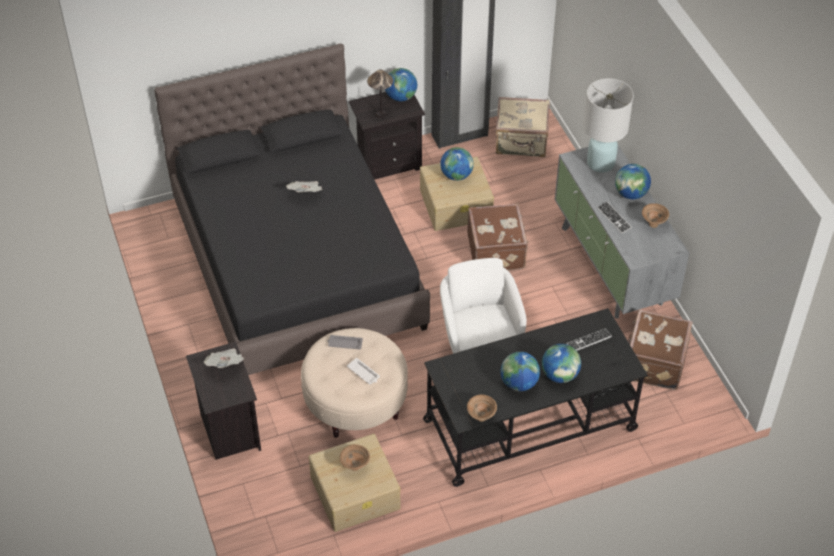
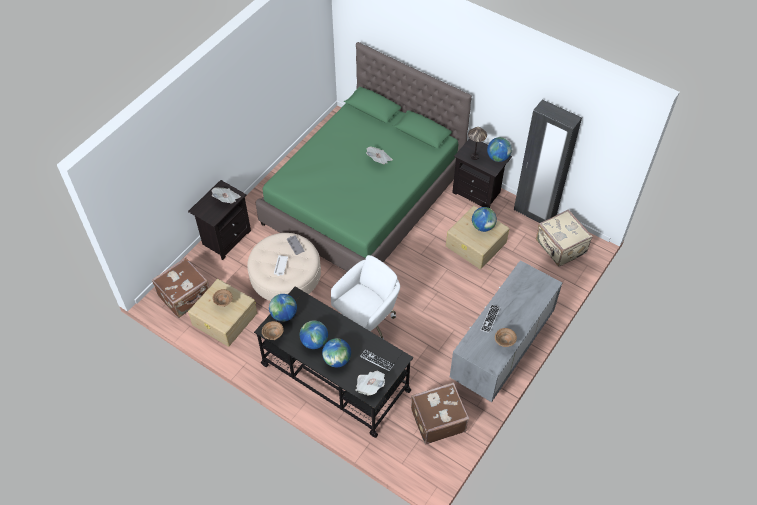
camera: 55 degrees right, 5 degrees up
black bed [154,44,430,375] -> green bed [256,42,472,272]
brown suitcase [467,204,528,271] -> brown suitcase moved to [152,257,209,318]
white table lamp [583,78,634,172] -> none
globe [615,164,651,199] -> globe moved to [269,294,297,322]
none -> newspaper [356,371,385,395]

